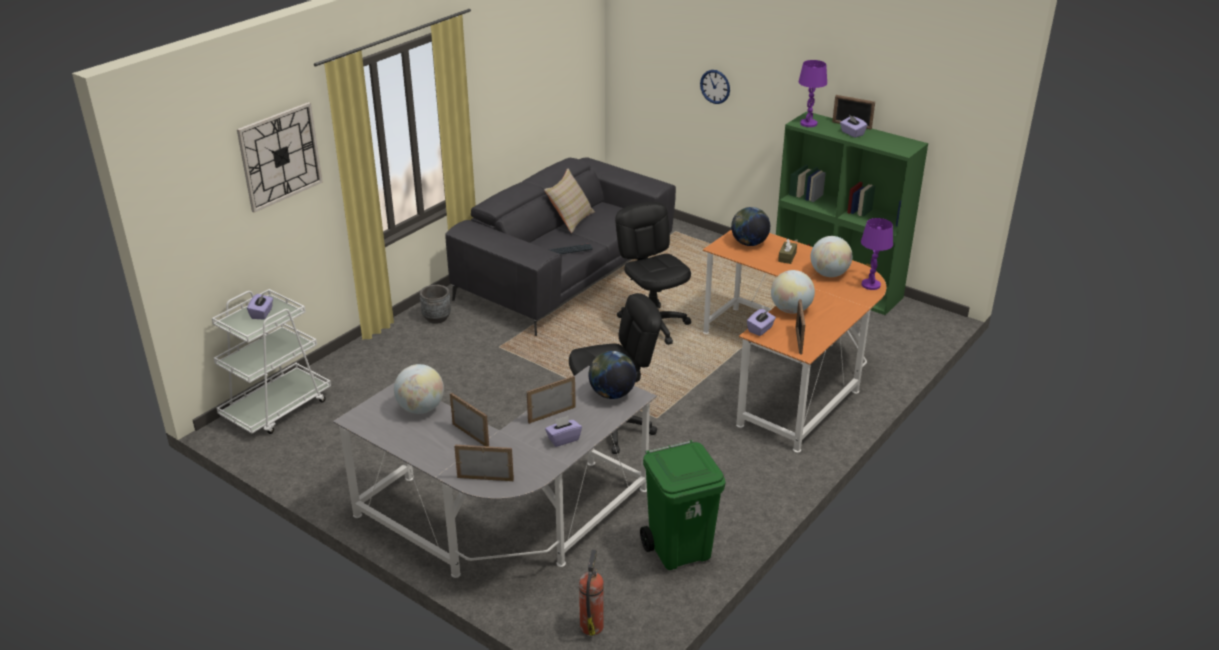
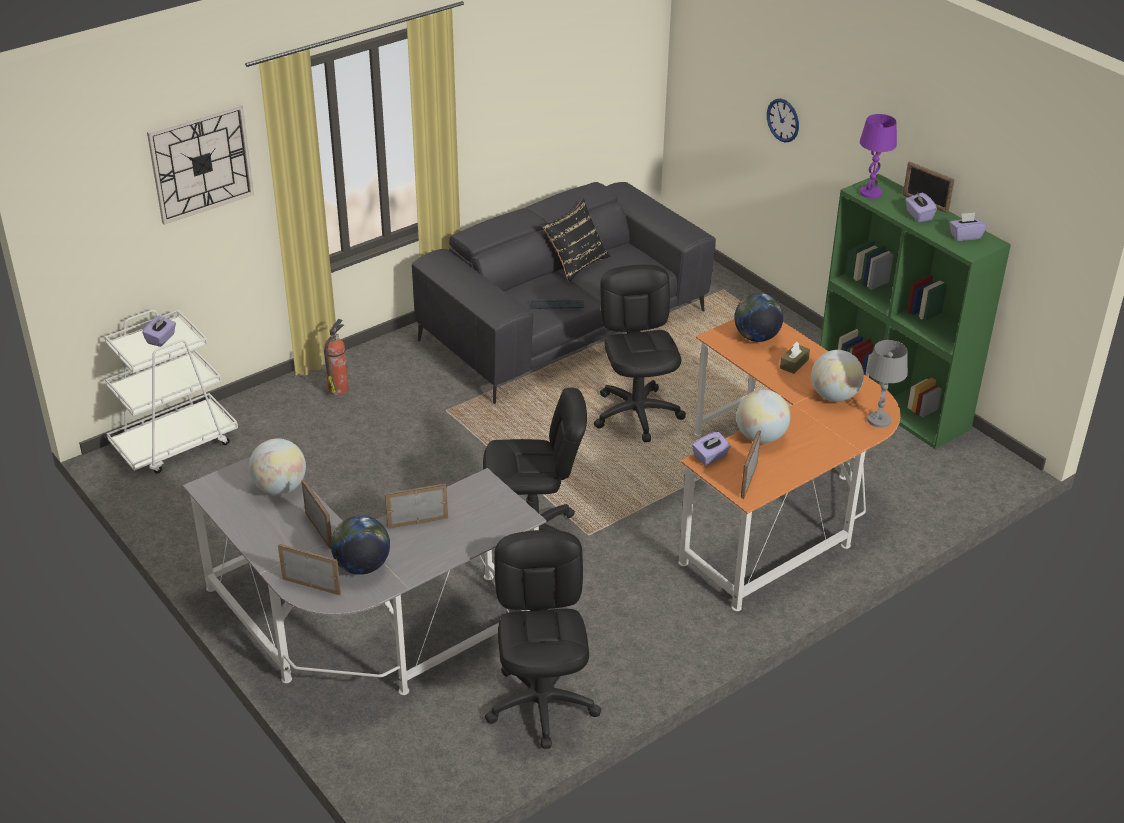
camera: 15 degrees right, 5 degrees up
grey planter [420,285,451,324] -> none
beige pillow [544,169,595,233] -> black pillow [541,199,610,282]
purple tissue box [545,416,582,447] -> purple tissue box moved to [949,212,987,241]
fire extinguisher [579,549,604,636] -> fire extinguisher moved to [324,319,348,395]
globe [589,351,636,399] -> globe moved to [331,515,390,575]
green trash can [640,440,726,570] -> black office chair [485,530,601,749]
purple table lamp [861,218,893,290] -> grey table lamp [867,340,908,428]

